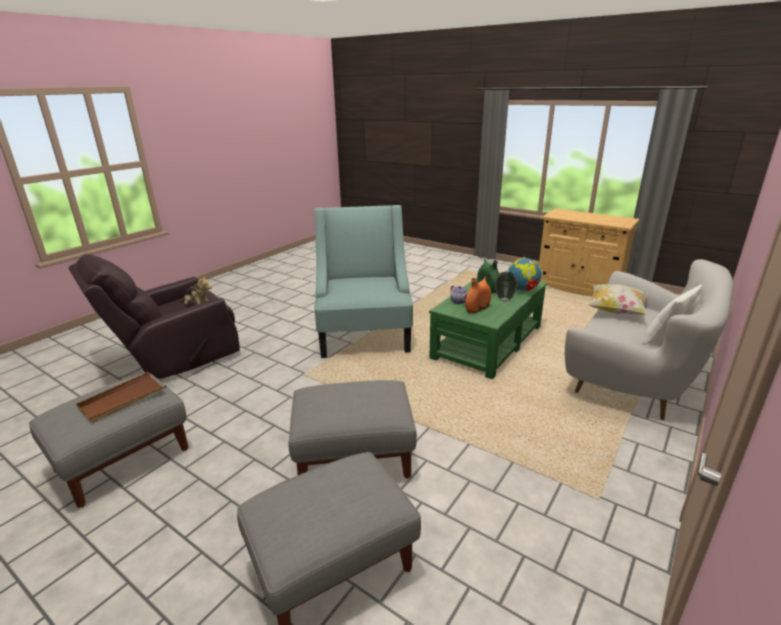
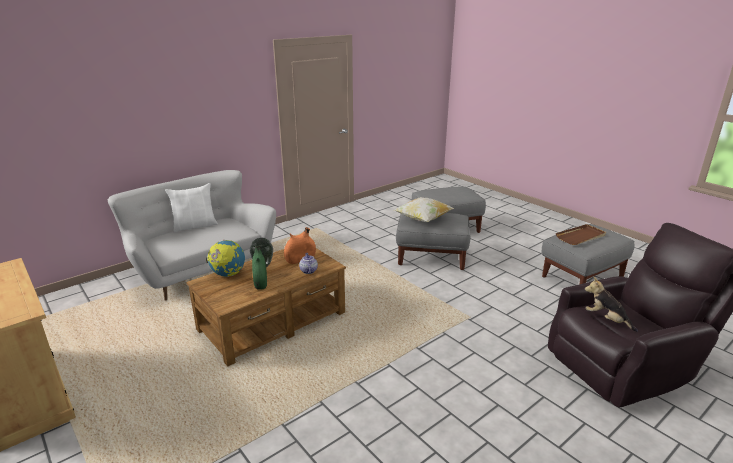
camera: 165 degrees left, 0 degrees up
turquoise armchair [314,205,413,358] -> none
green coffee table [429,273,547,379] -> brown coffee table [186,248,346,366]
pillow [587,284,648,315] -> pillow moved to [394,197,454,222]

